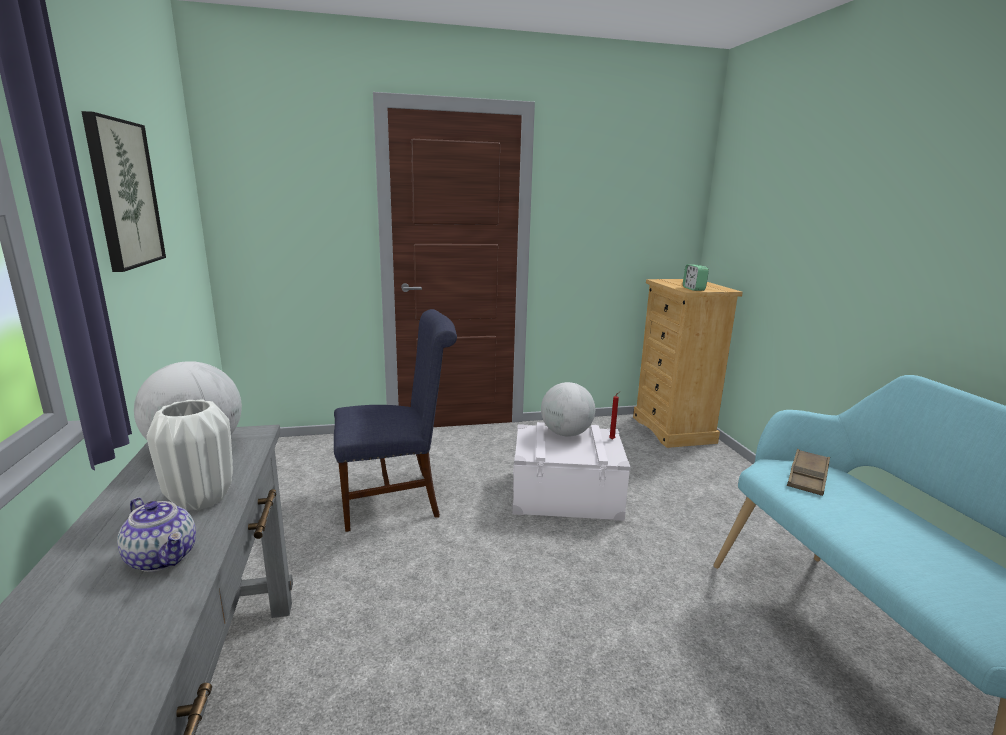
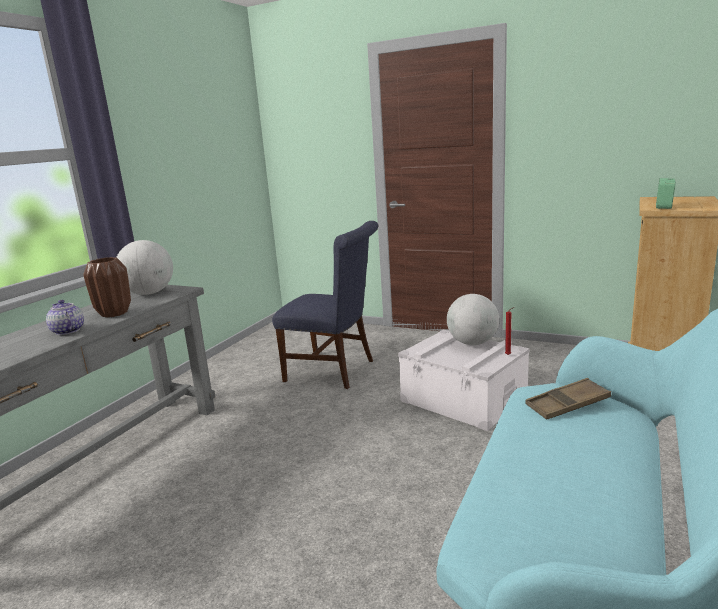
camera: 40 degrees right, 0 degrees up
picture [81,111,166,272] -> none
teapot [117,498,196,572] -> teapot turned 150 degrees clockwise [46,300,84,335]
white vase [147,399,233,511] -> brown vase [83,257,131,317]

